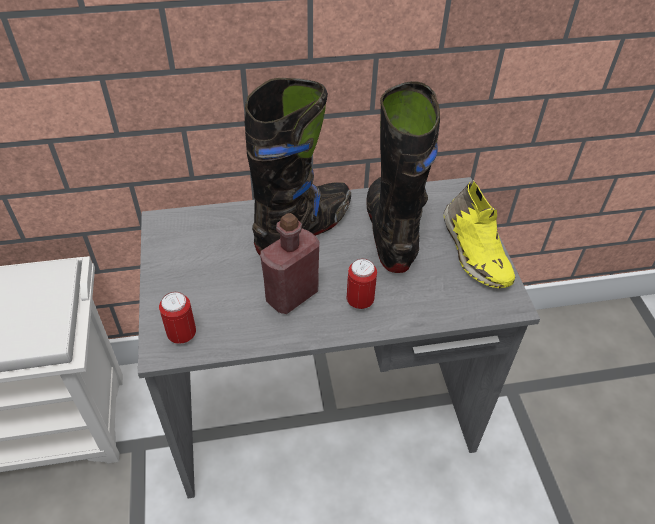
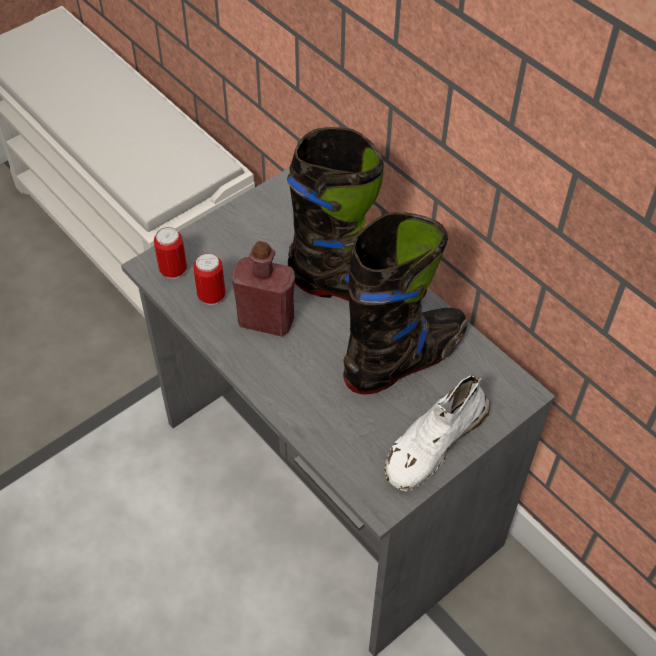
camera: 60 degrees right, 5 degrees up
can [347,259,377,310] -> can moved to [193,253,226,305]
yellow shoe [444,180,515,288] -> white shoe [385,375,491,491]

